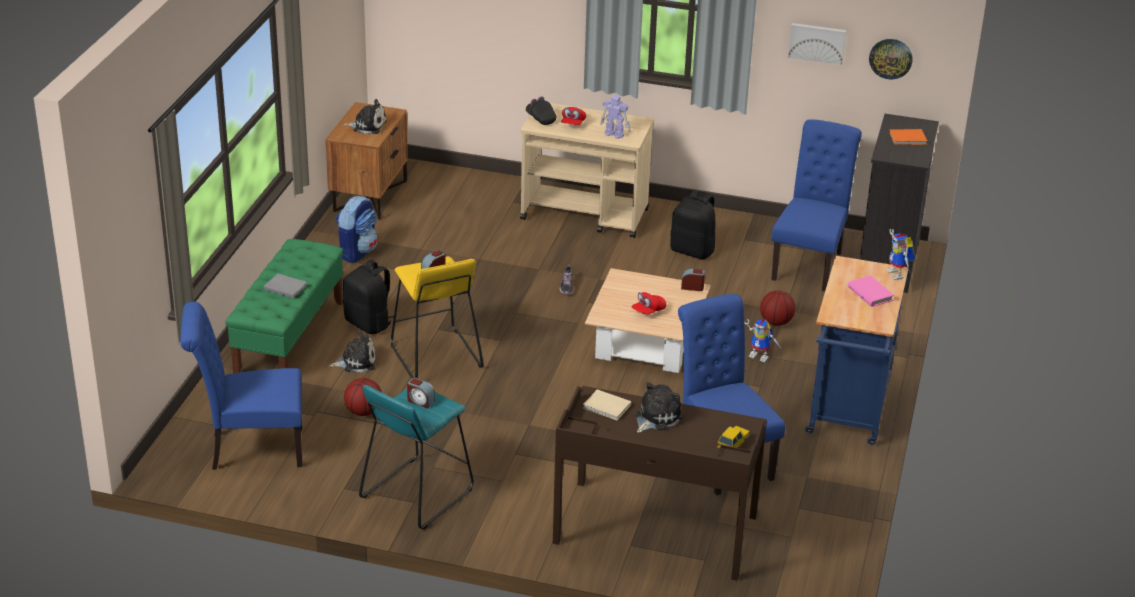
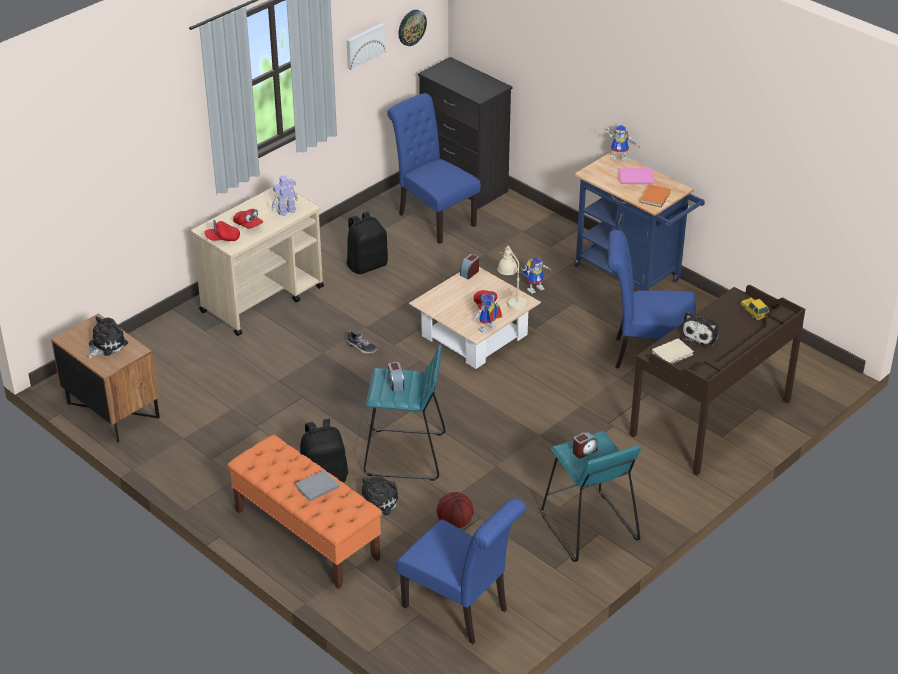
camera: 60 degrees left, 5 degrees up
blue chair [180,302,302,470] -> blue chair turned 75 degrees counterclockwise [396,498,526,644]
green bench [225,239,343,373] -> orange bench [227,435,382,589]
backpack [336,196,378,263] -> none
yellow stool [391,256,484,378] -> turquoise stool [364,344,445,481]
black cap [526,96,556,125] -> red cap [204,220,240,241]
plush toy [635,382,683,433] -> plush toy turned 135 degrees counterclockwise [681,312,719,347]
basketball [760,290,796,326] -> none
orange book [889,129,927,145] -> orange book moved to [640,184,671,208]
none -> toy robot [471,293,502,333]
none -> beige table lamp [498,246,528,311]

